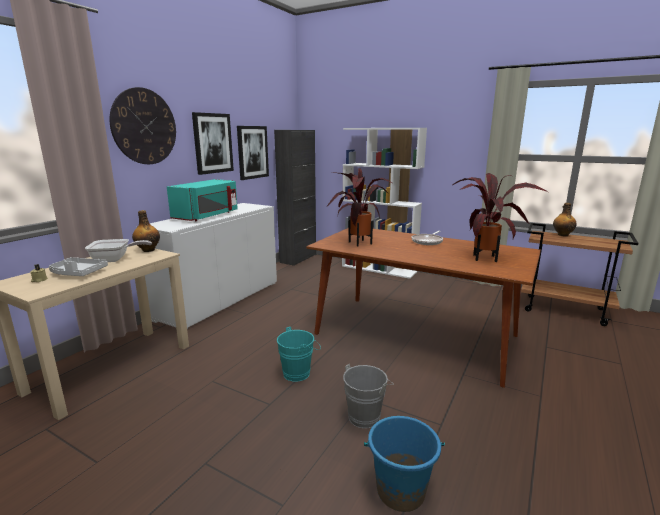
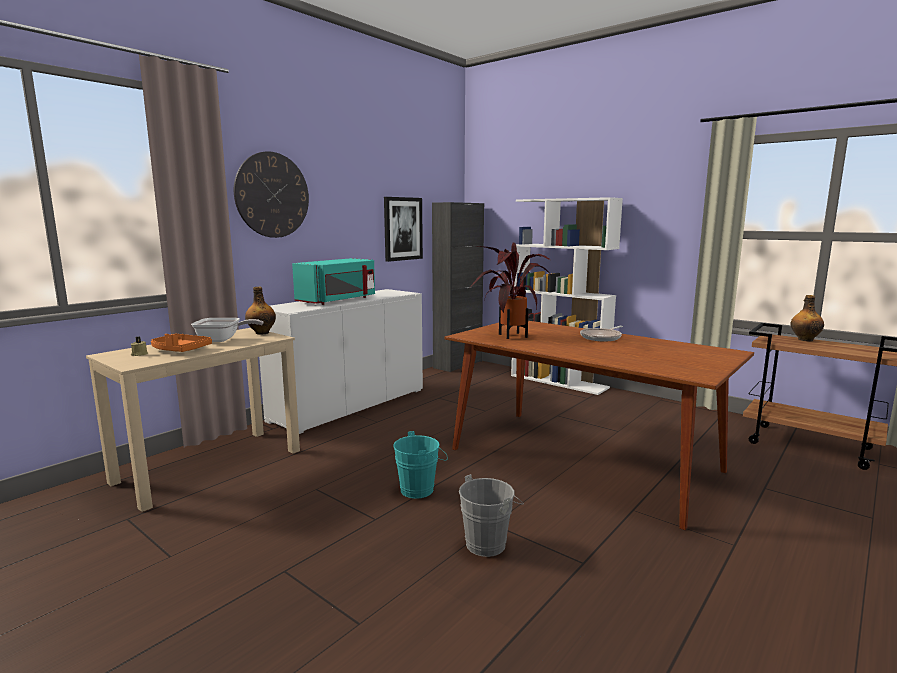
camera: 10 degrees right, 5 degrees down
grey tray [49,257,108,276] -> orange tray [151,334,212,352]
picture [192,112,234,175] -> none
blue bucket [364,416,445,512] -> none
potted plant [453,173,548,262] -> none

